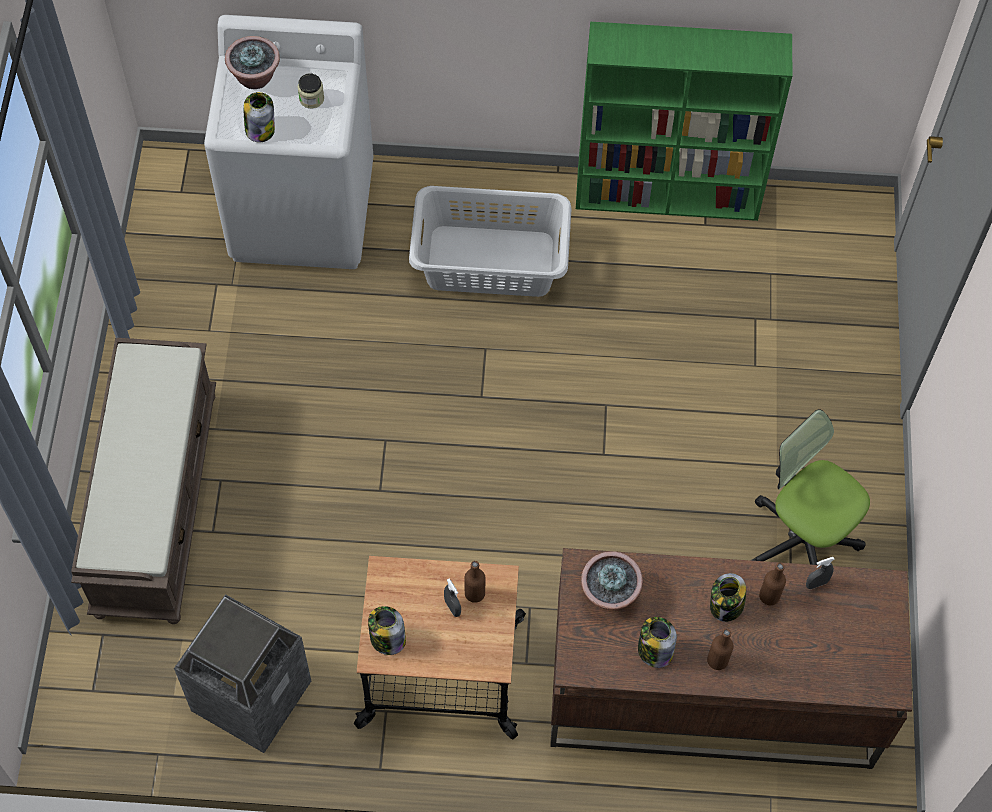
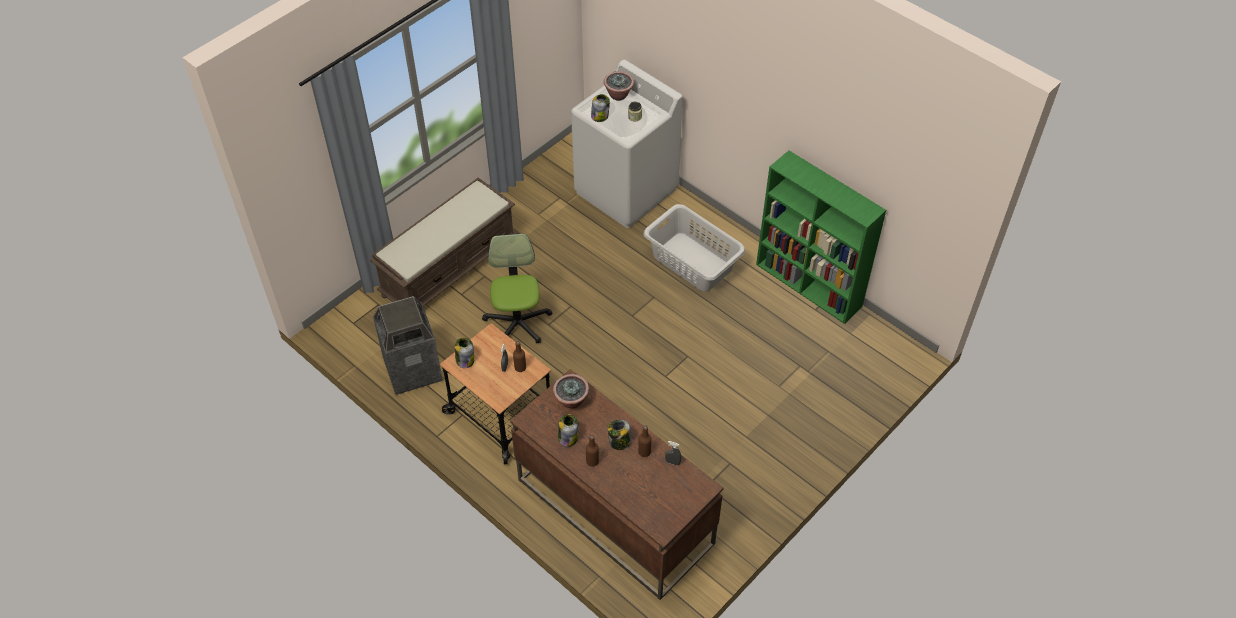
camera: 40 degrees right, 10 degrees down
office chair [750,409,870,565] -> office chair moved to [482,234,552,343]

